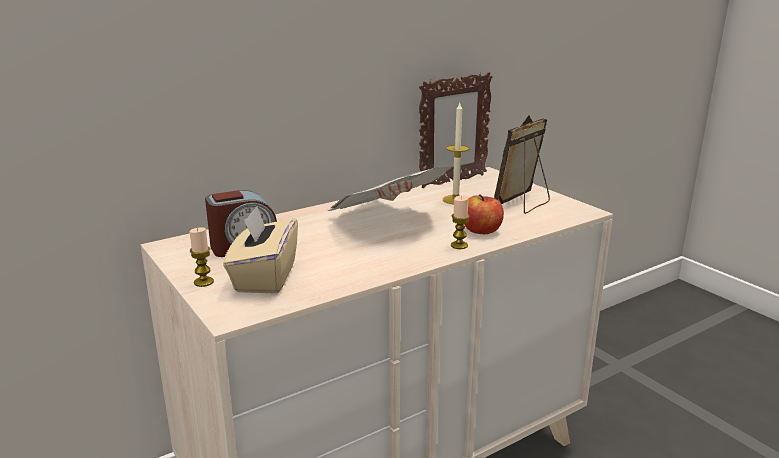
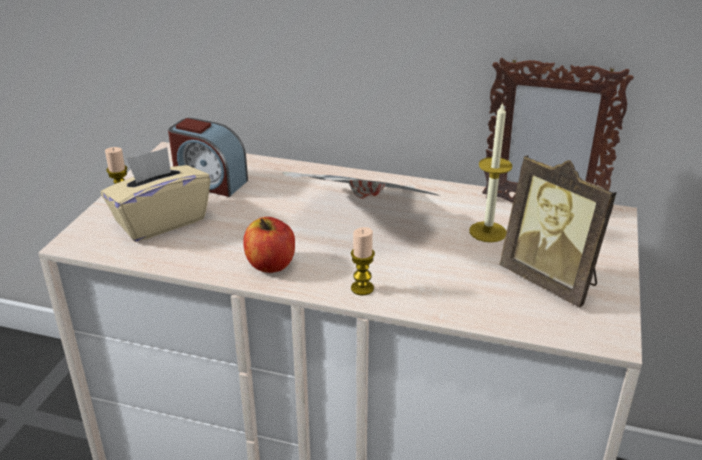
camera: 50 degrees right, 10 degrees up
apple [464,195,504,234] -> apple moved to [243,217,295,273]
picture frame [494,115,550,214] -> picture frame turned 135 degrees counterclockwise [499,155,617,307]

